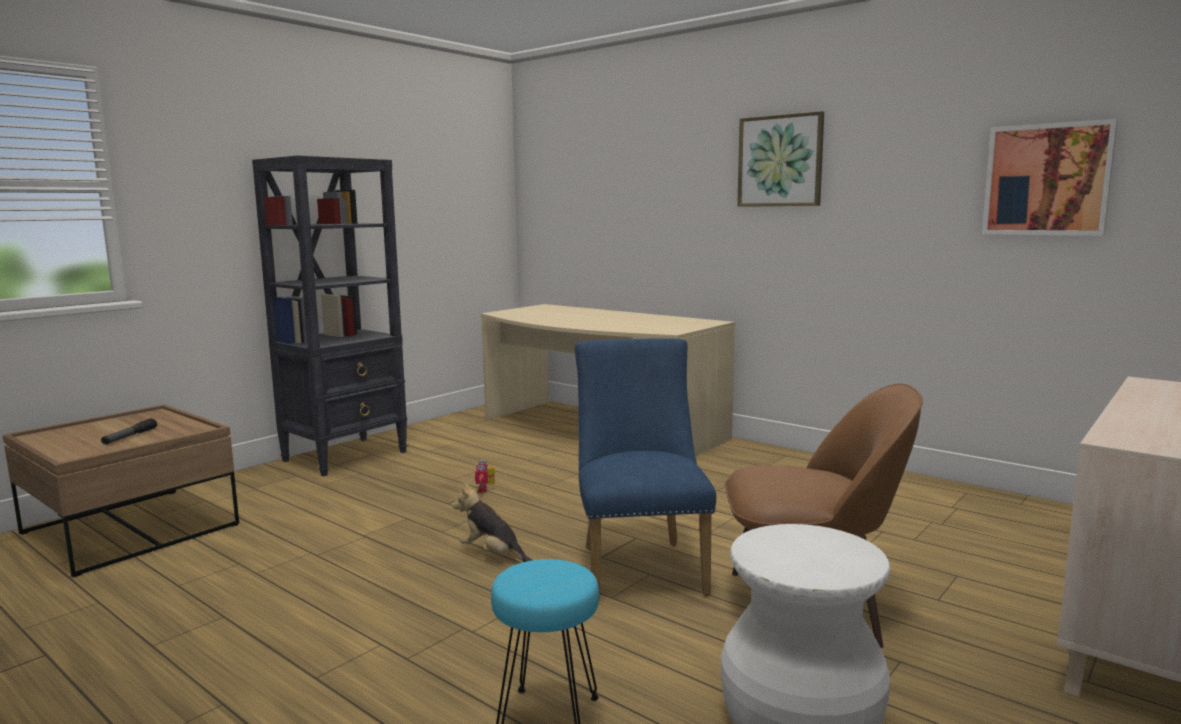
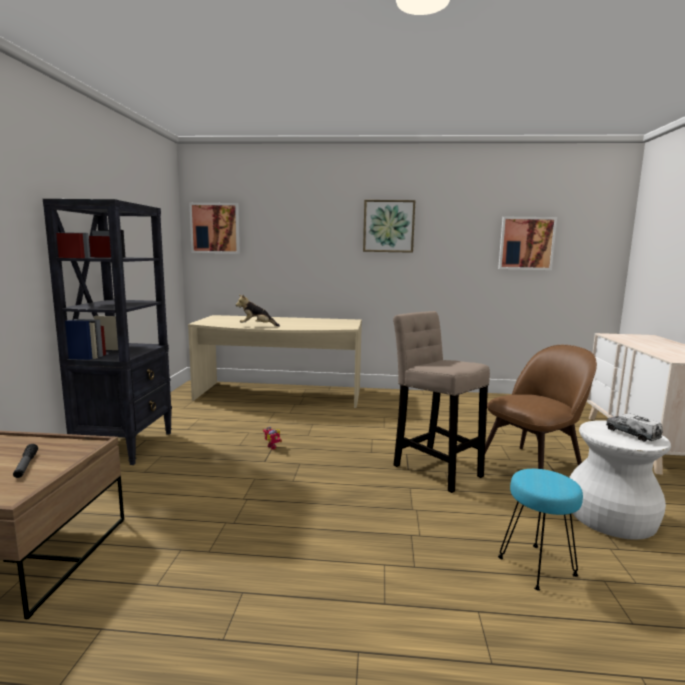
camera: 35 degrees left, 0 degrees up
plush toy [452,483,532,562] -> plush toy moved to [236,294,280,327]
blue chair [575,338,716,596] -> beige stool [393,311,490,493]
none -> picture [189,203,240,254]
none -> toy truck [606,414,663,442]

